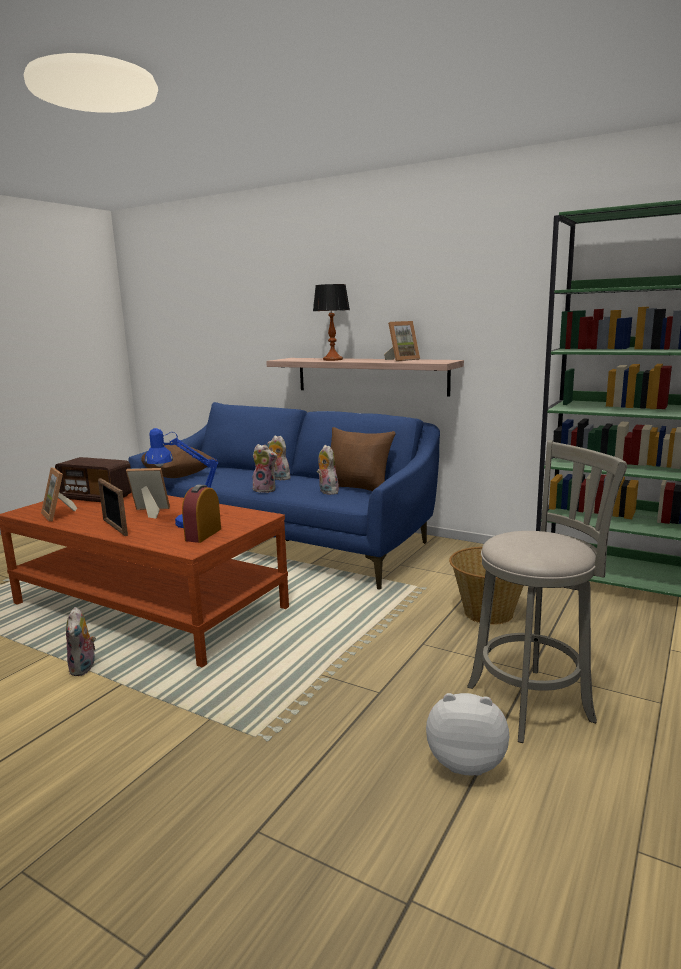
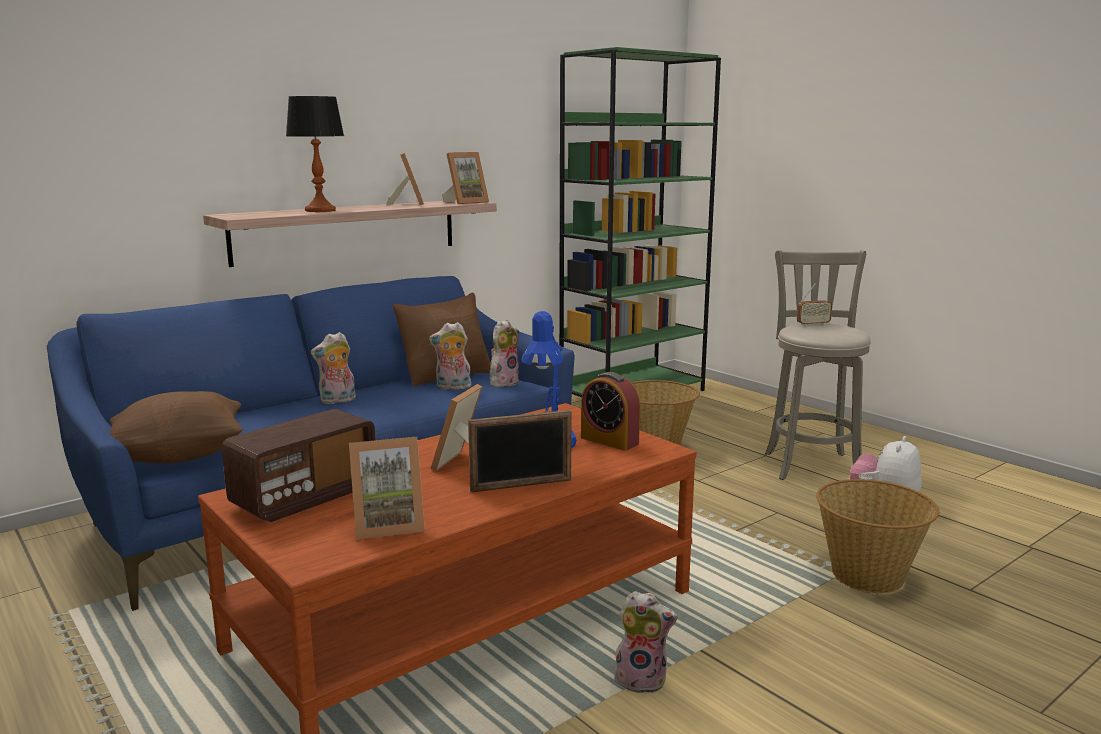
camera: 70 degrees left, 0 degrees up
plush toy [252,444,277,493] -> plush toy moved to [490,319,519,387]
none -> picture frame [442,152,489,204]
none -> radio [797,283,832,326]
none -> basket [816,479,939,593]

